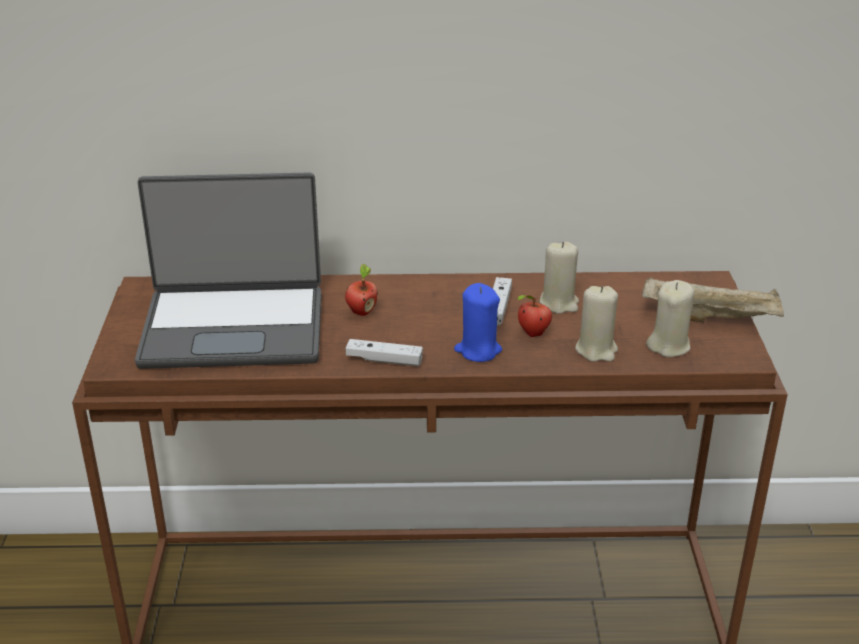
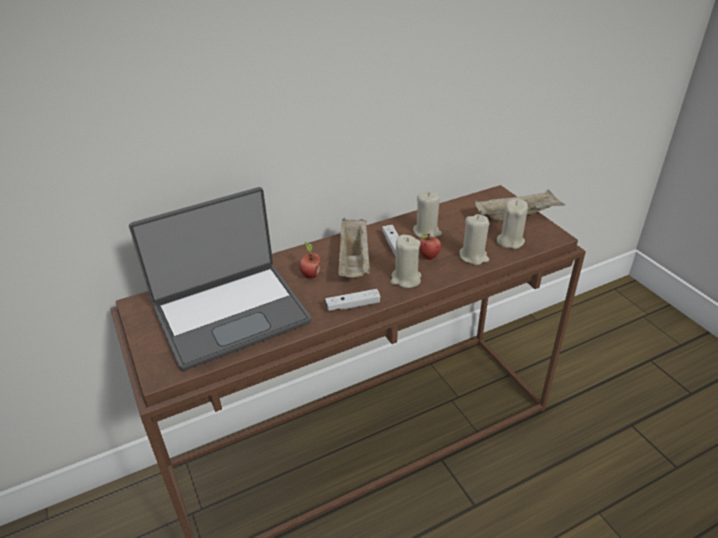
camera: 25 degrees left, 5 degrees up
blue candle [454,283,502,362] -> beige candle [391,235,422,288]
none -> beige tray [338,218,370,278]

